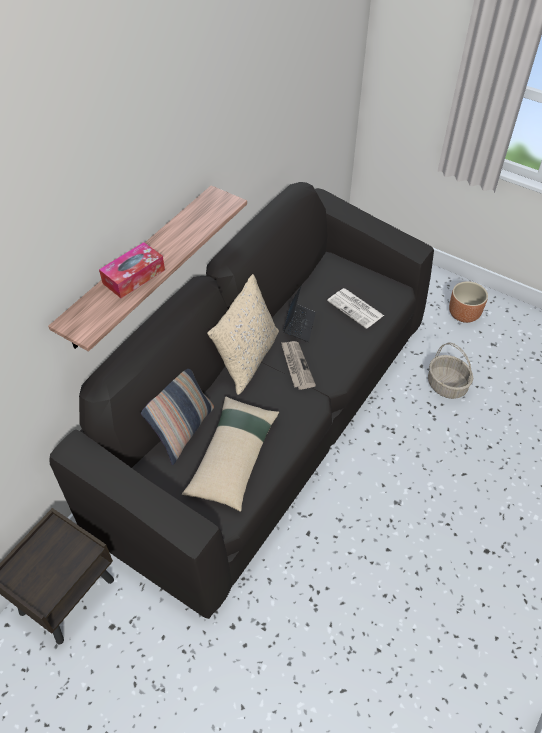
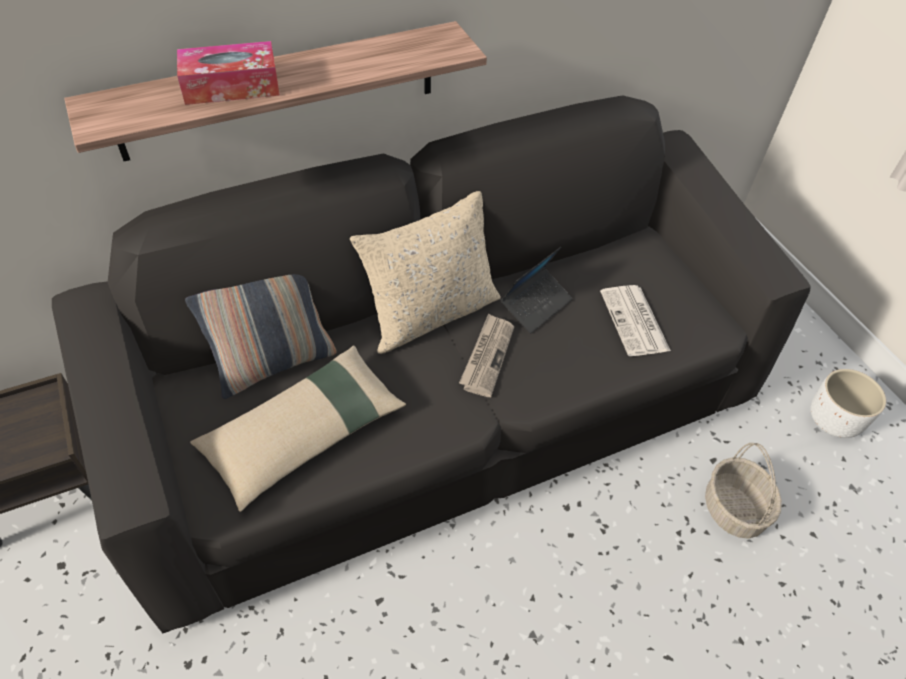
camera: 30 degrees right, 0 degrees up
brown planter [449,281,488,323] -> white planter [811,369,886,438]

